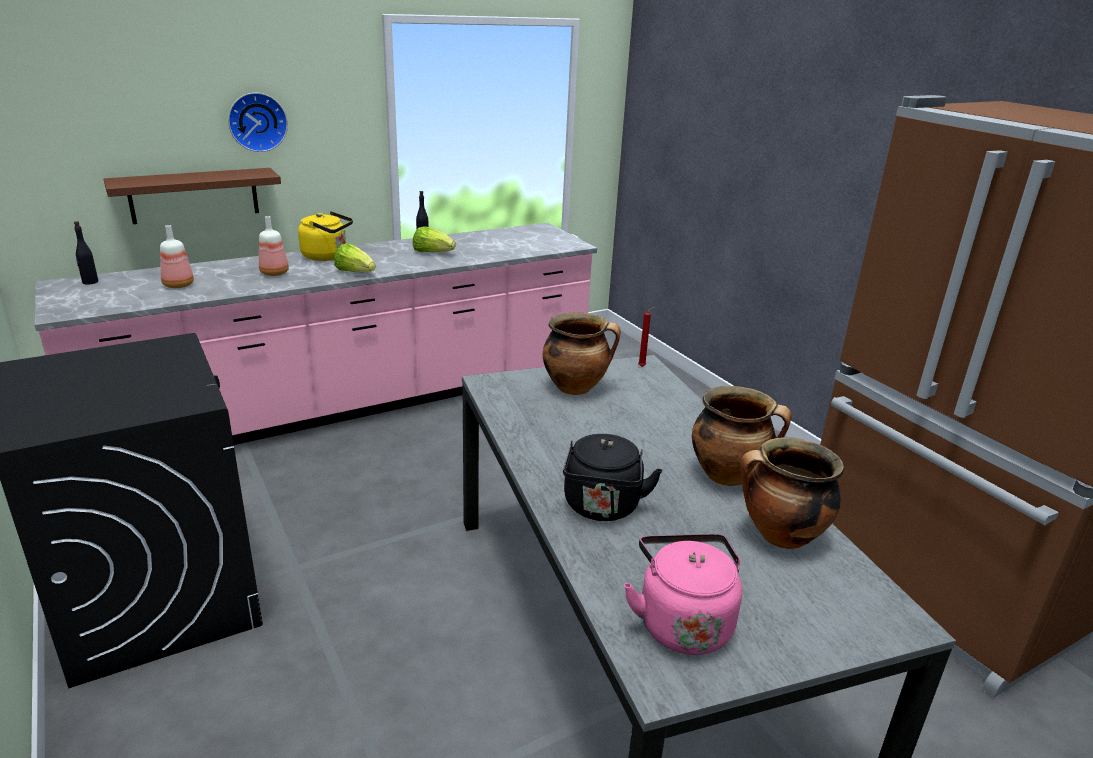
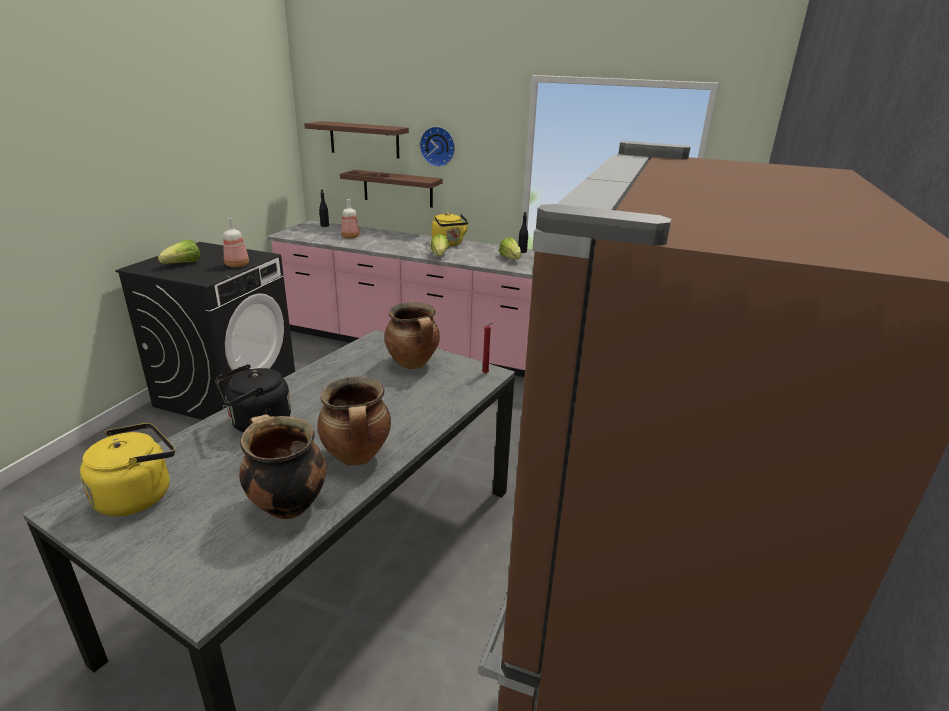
camera: 50 degrees right, 0 degrees up
bottle [259,216,289,276] -> bottle moved to [223,218,249,268]
pink kettle [624,534,742,655] -> yellow kettle [80,423,175,516]
none -> lettuce [158,239,200,264]
none -> brown shelf [304,121,409,159]

